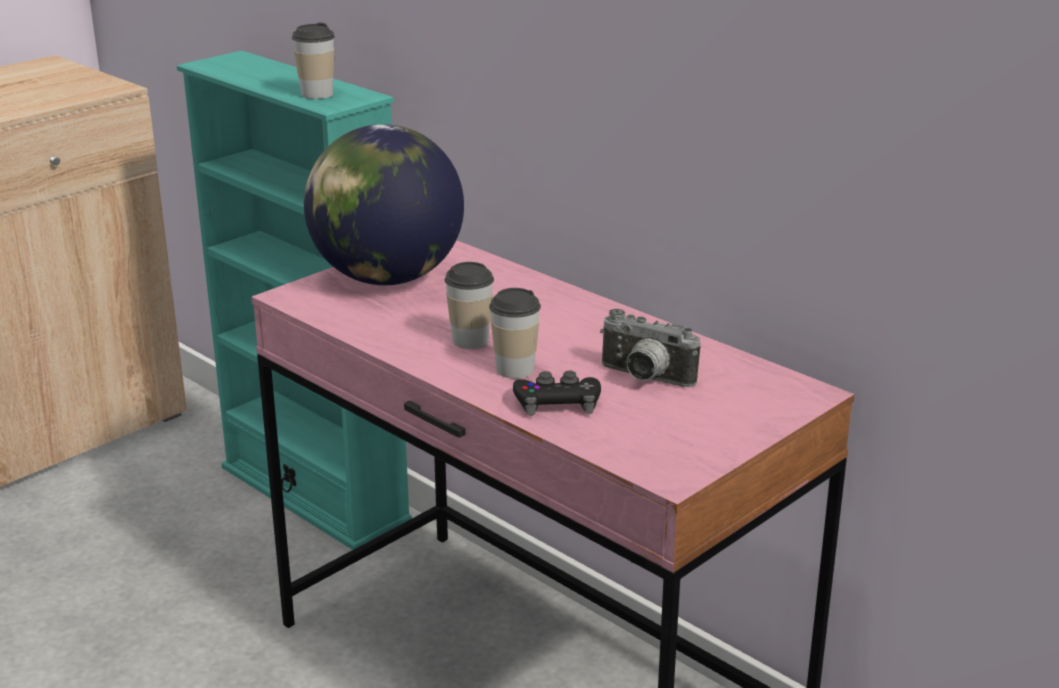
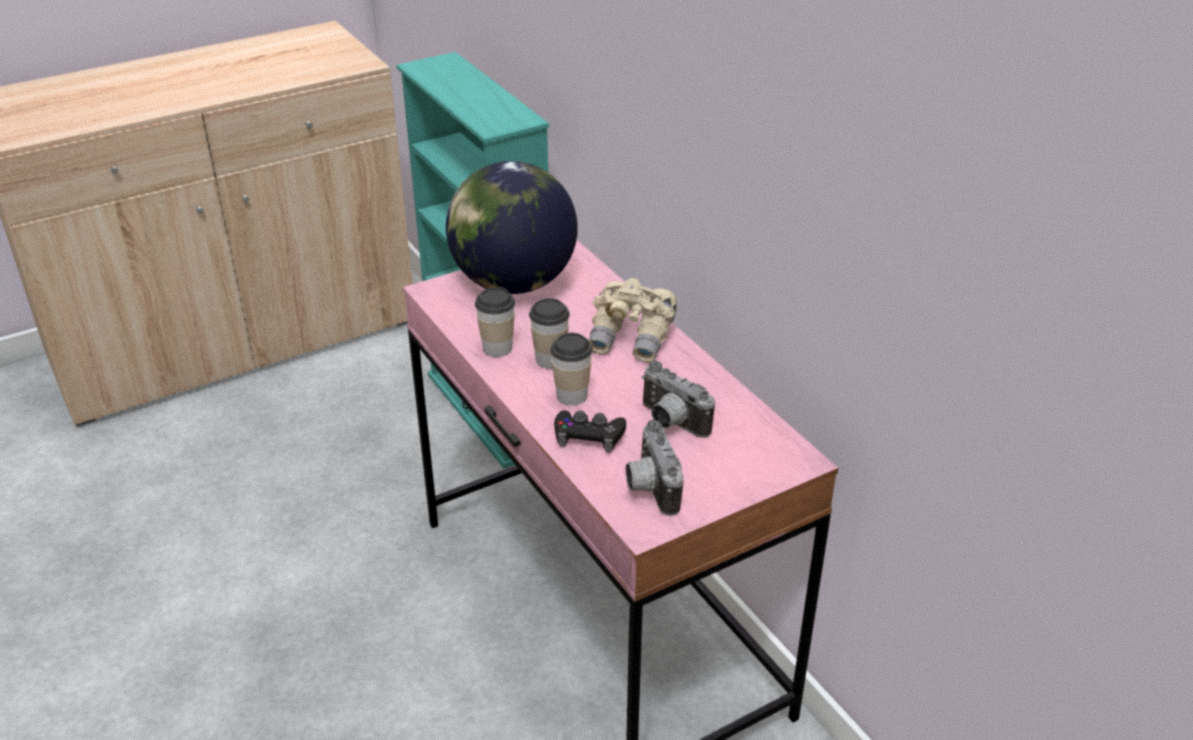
camera: 15 degrees right, 10 degrees up
cup [292,22,335,99] -> cup moved to [475,287,515,357]
none -> beige binoculars [588,278,678,363]
none -> camera [626,420,684,516]

